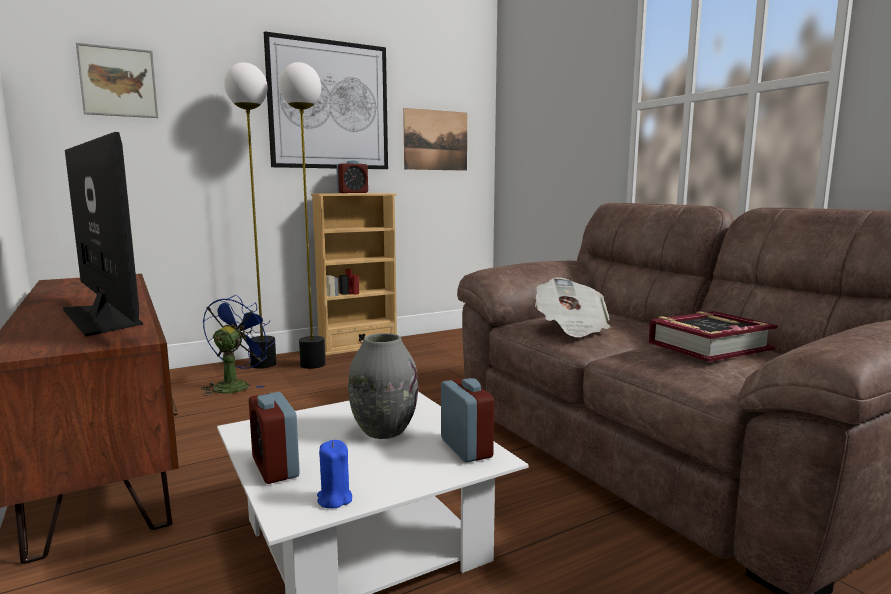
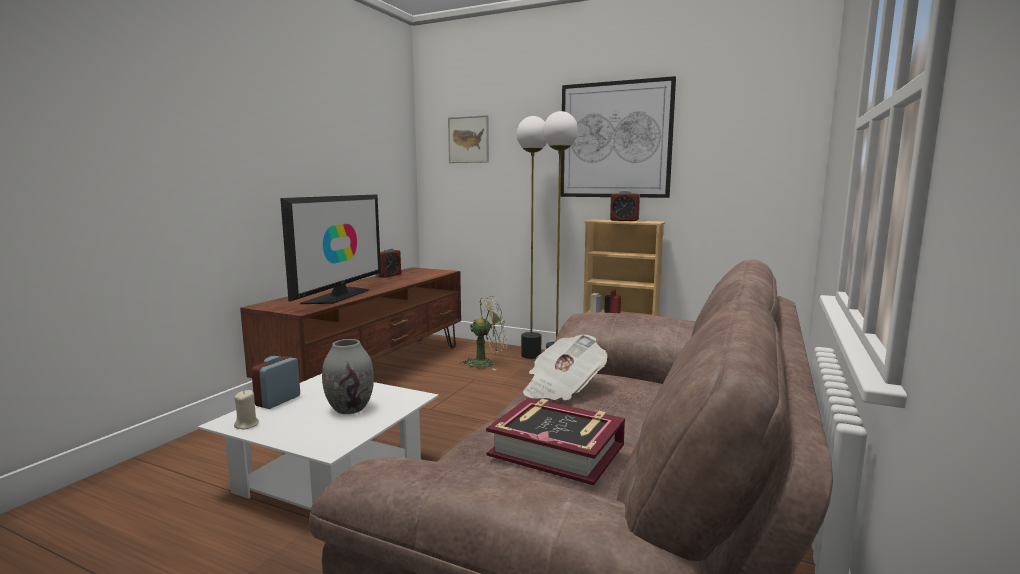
camera: 55 degrees right, 0 degrees up
blue fan [201,295,274,396] -> green fan [461,296,507,371]
blue candle [317,440,352,508] -> beige candle [234,390,259,430]
picture [403,108,467,171] -> none
alarm clock [441,378,494,462] -> alarm clock moved to [376,248,401,278]

